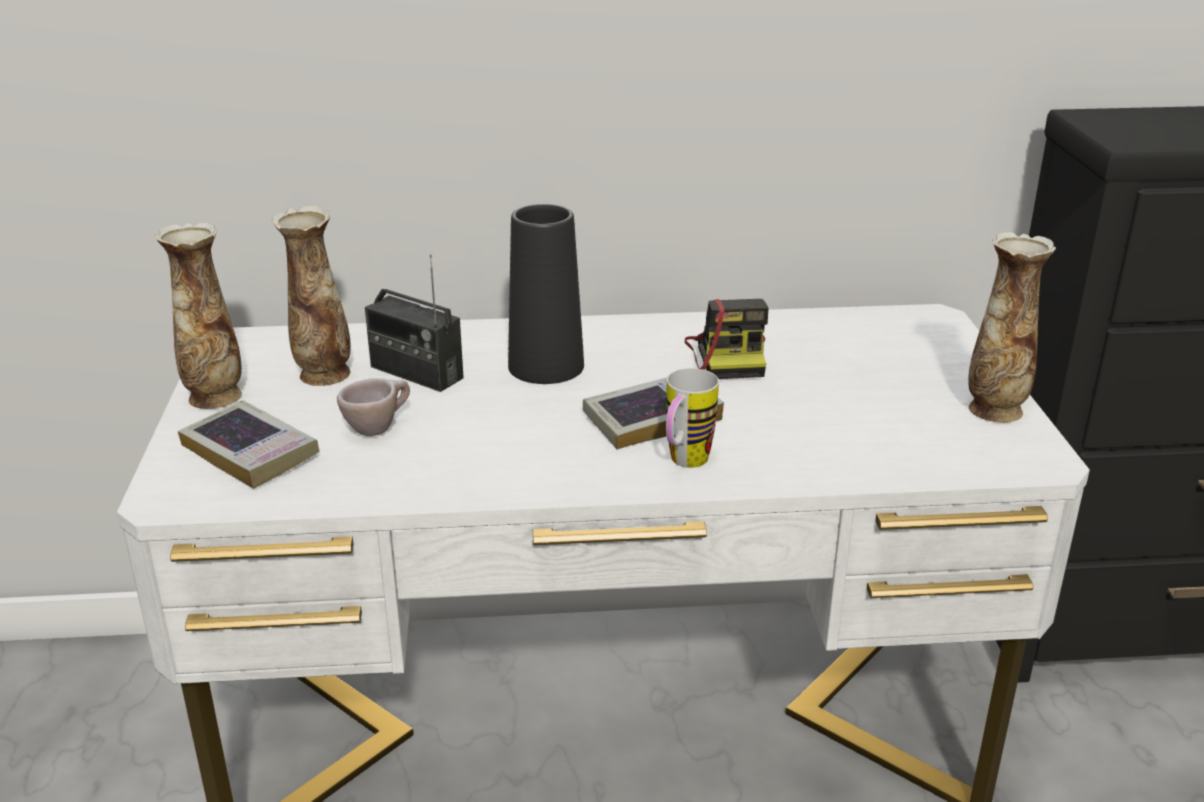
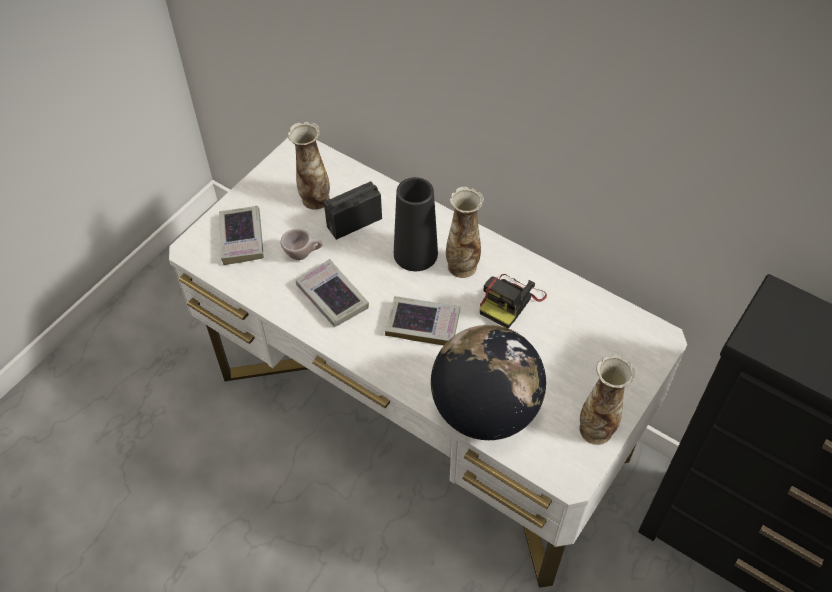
camera: 40 degrees right, 25 degrees up
vase [155,223,242,409] -> vase moved to [446,187,484,278]
radio [365,254,464,392] -> radio turned 75 degrees clockwise [324,173,382,240]
mug [666,368,719,468] -> none
none -> book [296,259,369,327]
none -> globe [431,325,546,440]

